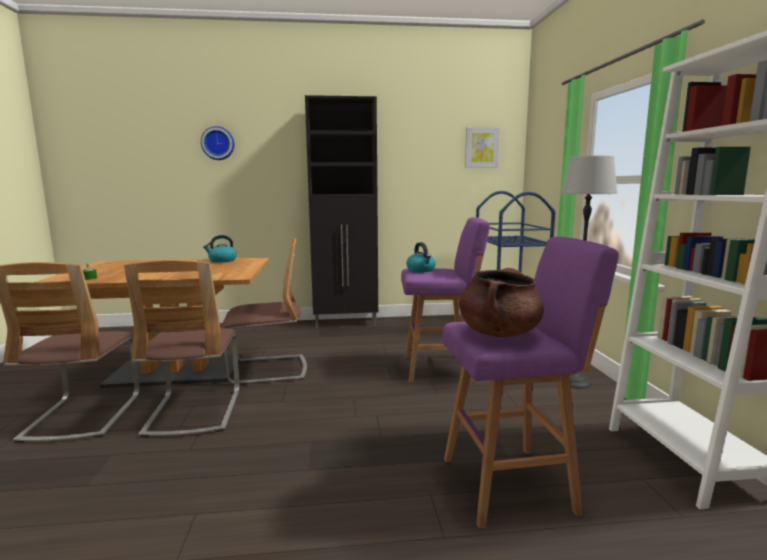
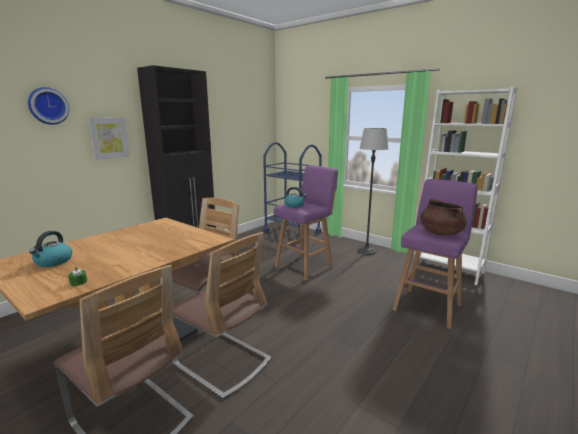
camera: 45 degrees left, 5 degrees up
kettle [203,235,237,263] -> kettle moved to [29,231,72,267]
picture [465,127,500,168] -> picture moved to [88,118,130,160]

